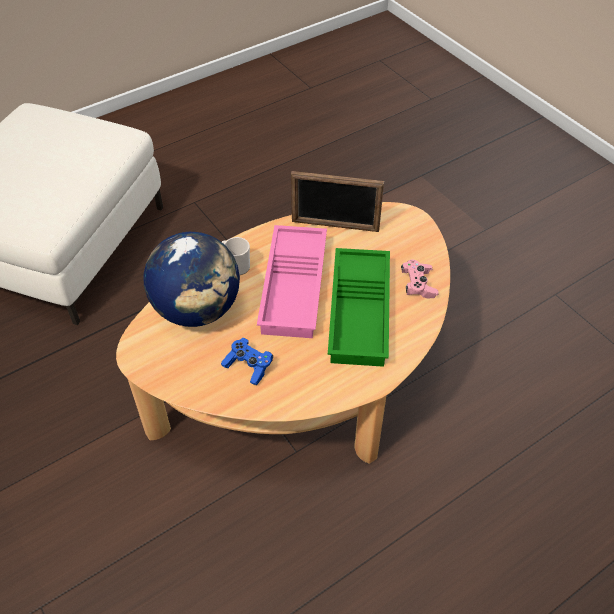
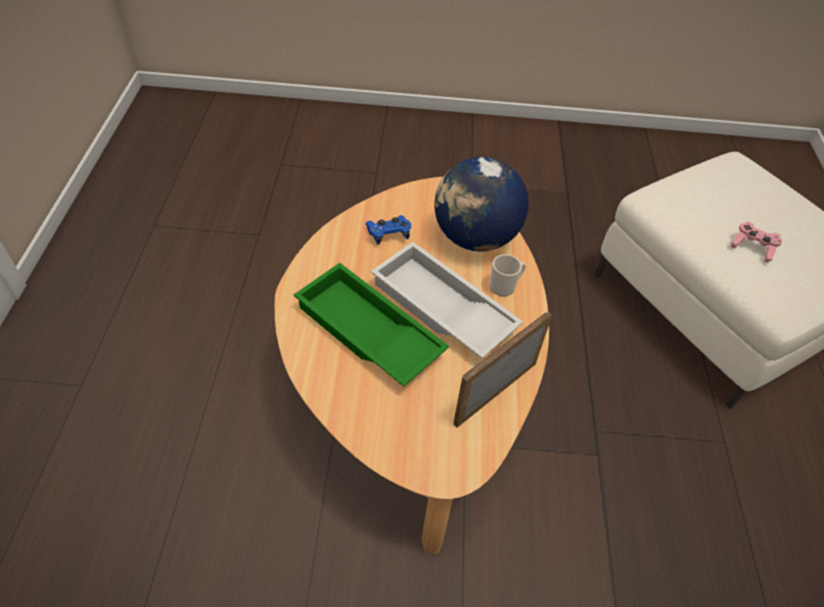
camera: 125 degrees right, 0 degrees up
pink tray [257,225,327,338] -> white tray [371,242,523,359]
pink game controller [401,260,439,299] -> pink game controller moved to [731,221,782,263]

